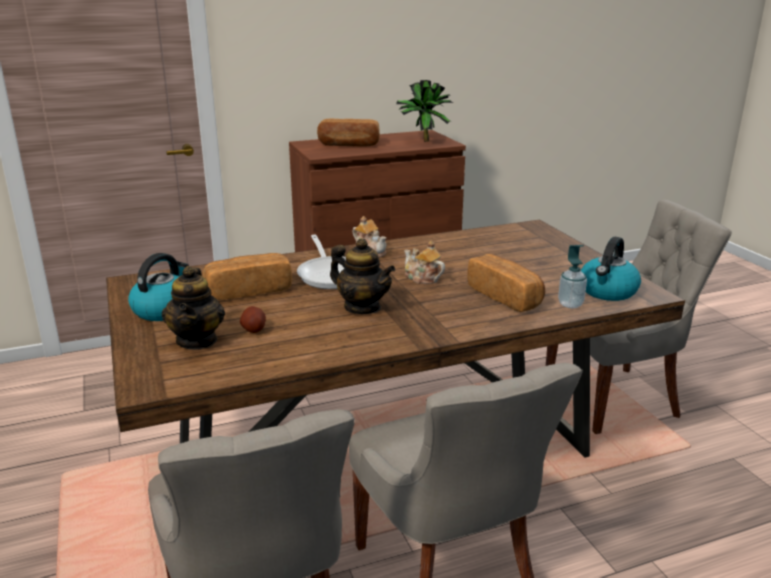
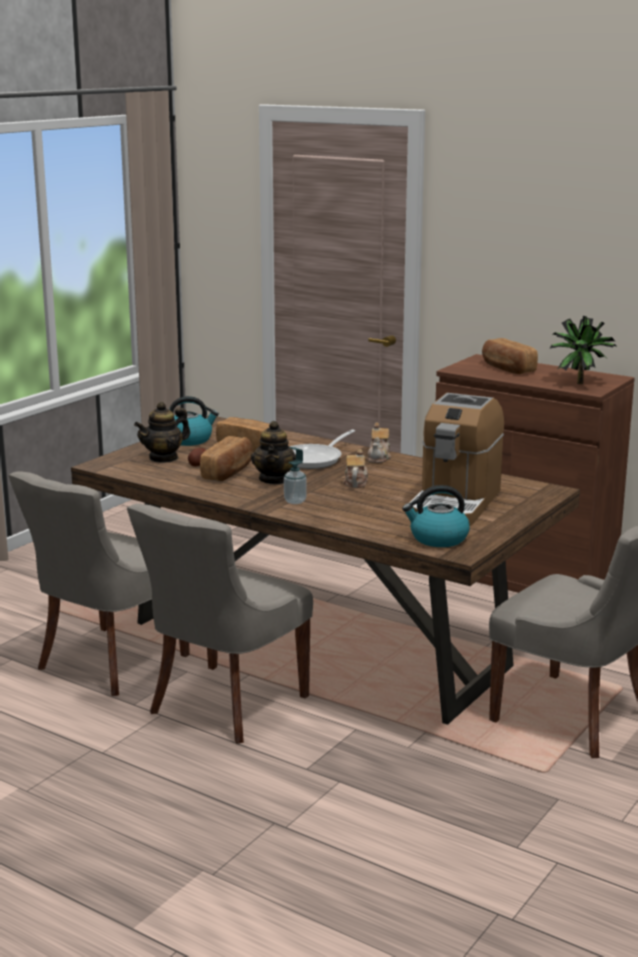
camera: 55 degrees right, 5 degrees down
bread [467,254,545,312] -> bread moved to [200,436,252,481]
soap dispenser [558,245,587,308] -> soap dispenser moved to [284,447,307,504]
none -> coffee machine [409,393,504,526]

